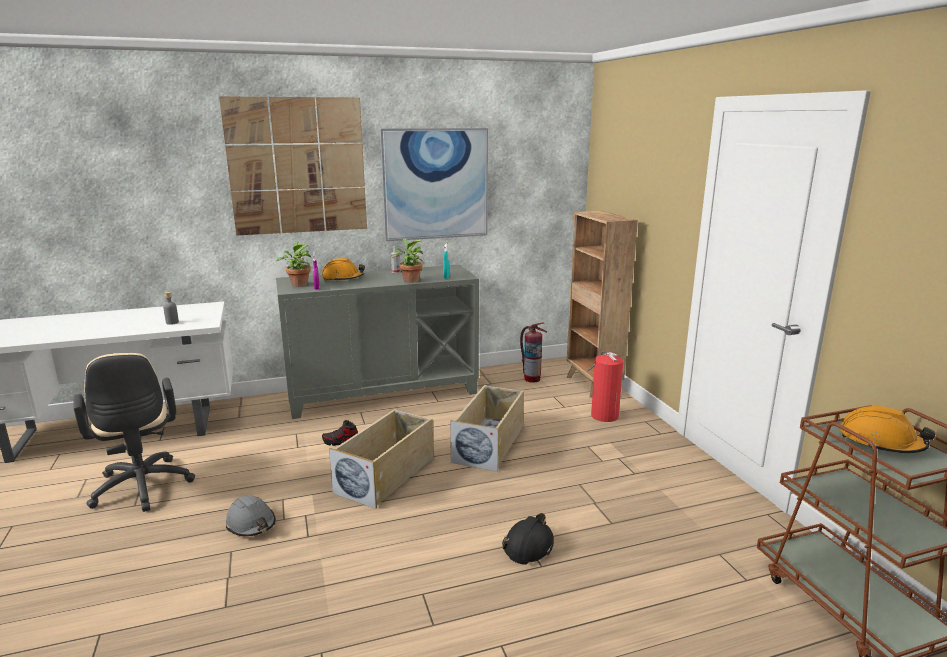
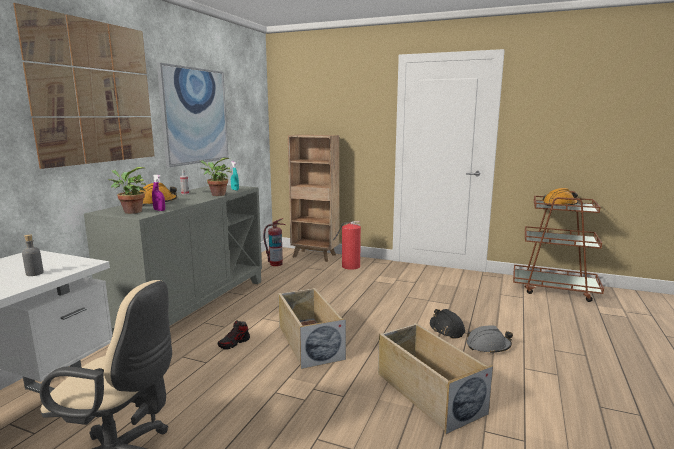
camera: 50 degrees left, 5 degrees down
grey hard hat [226,496,276,537] -> grey hard hat moved to [467,326,513,354]
beige storage box [450,385,524,472] -> beige storage box moved to [378,323,493,434]

